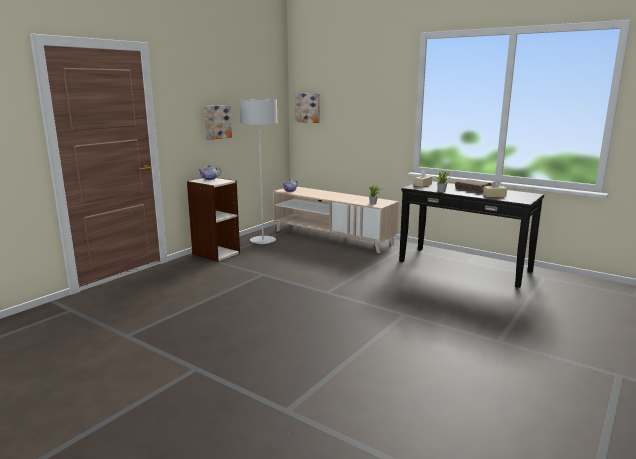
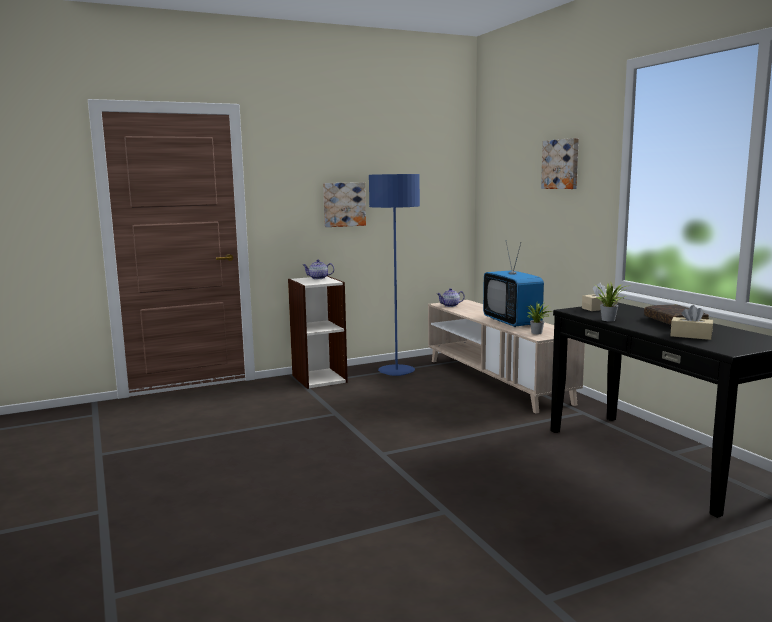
camera: 30 degrees right, 5 degrees down
grey floor lamp [240,99,277,244] -> blue floor lamp [369,174,420,376]
picture [295,93,320,123] -> picture moved to [541,138,579,189]
none -> television [483,240,544,327]

